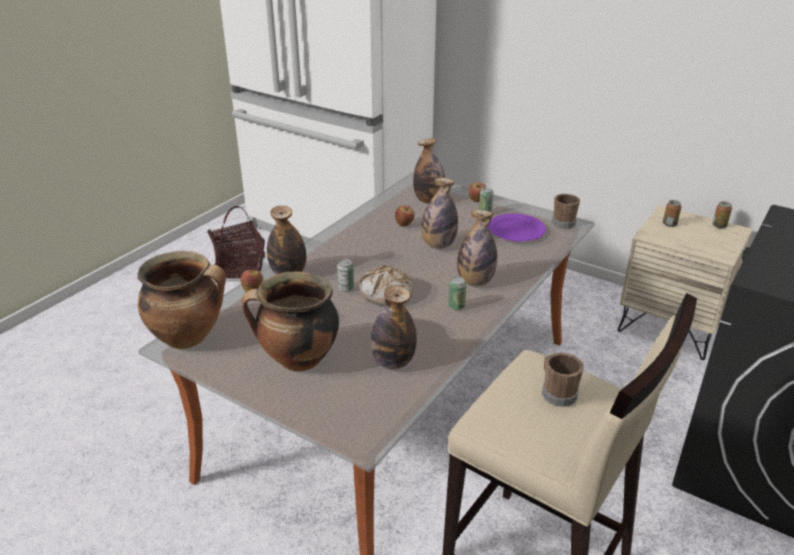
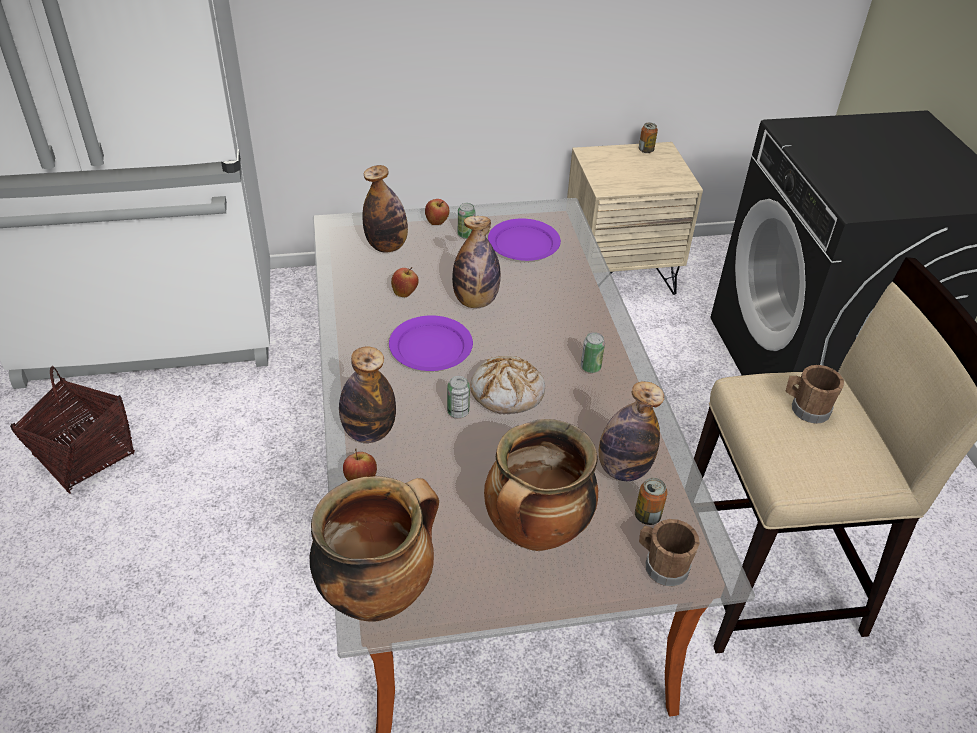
camera: 45 degrees left, 10 degrees up
bottle [457,210,497,286] -> none
brown mug [552,194,580,229] -> brown mug moved to [639,519,700,586]
can [663,200,682,227] -> can moved to [635,478,668,525]
none -> purple plate [389,315,473,371]

